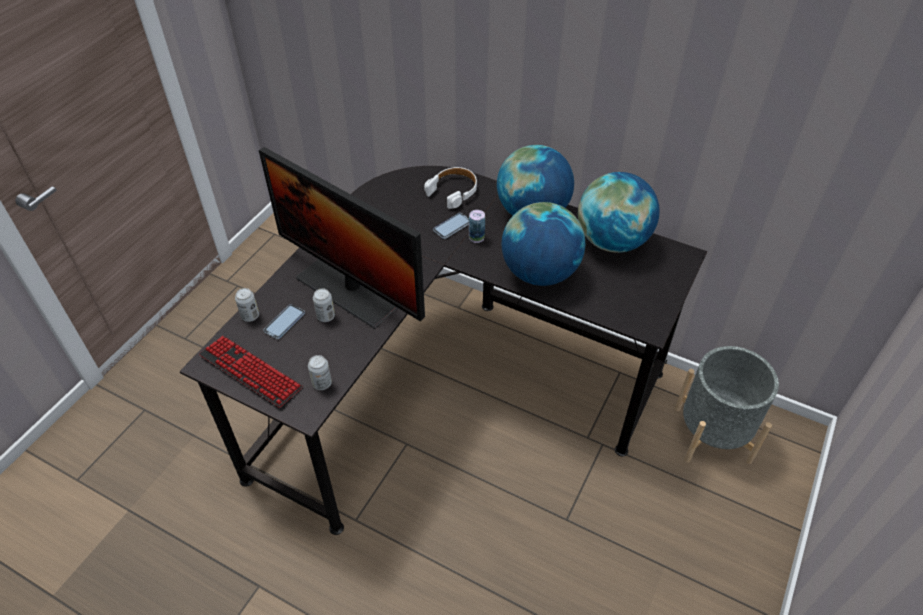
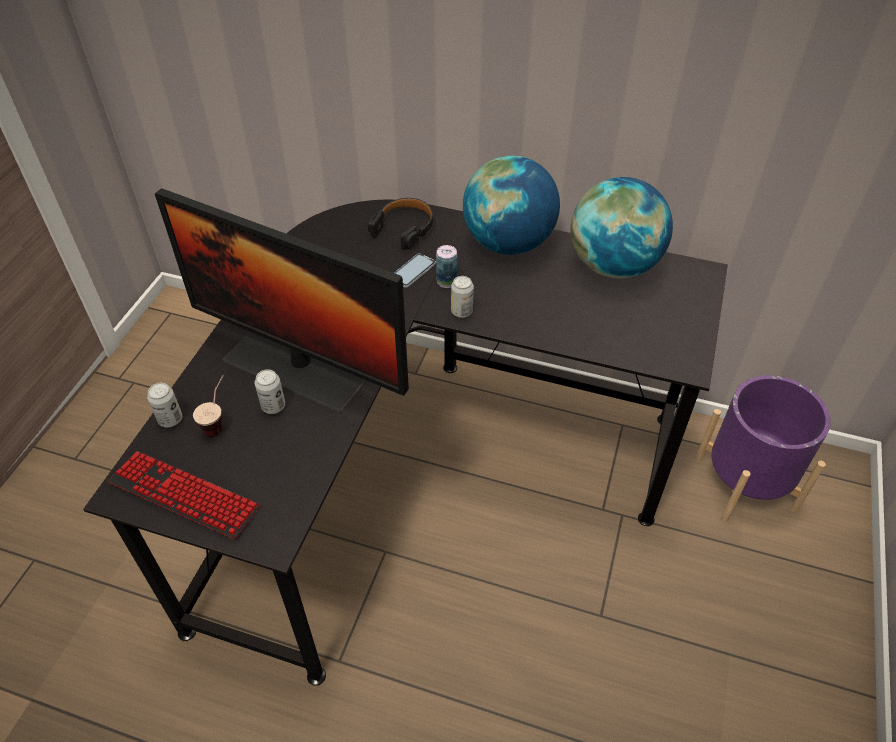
camera: 10 degrees left, 0 degrees up
phone [264,304,305,339] -> cup [193,375,224,437]
can [308,355,332,390] -> can moved to [451,276,474,318]
white headphones [424,167,477,209] -> black headphones [368,198,433,250]
globe [502,202,585,286] -> none
grey planter [675,346,779,464] -> purple planter [695,375,831,522]

